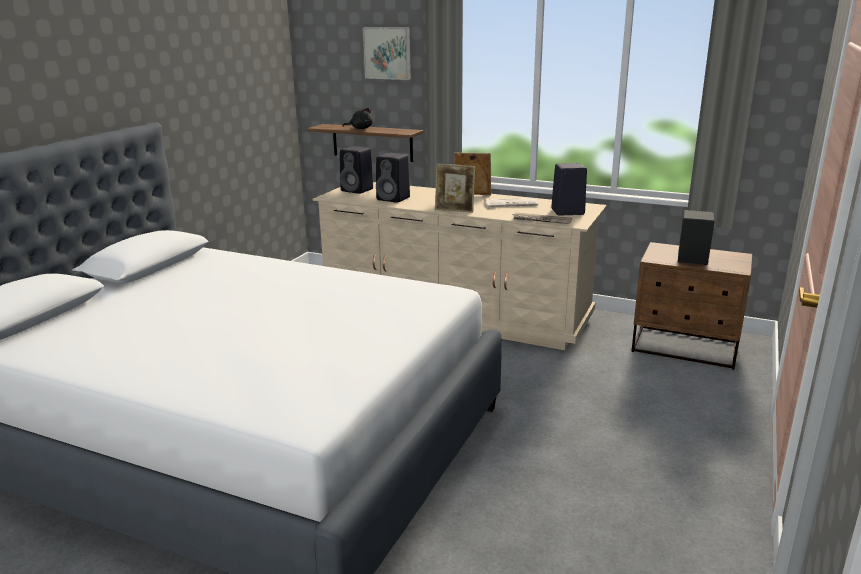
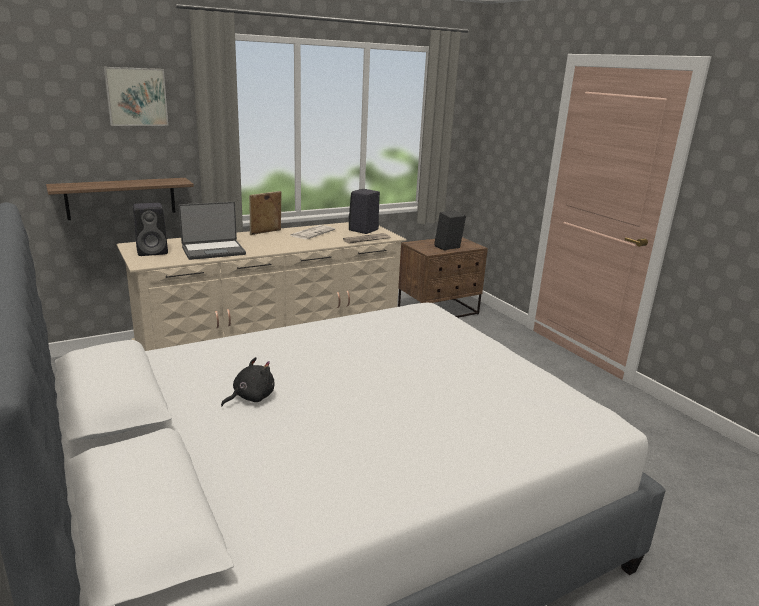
camera: 55 degrees left, 0 degrees up
black plush toy [343,108,373,129] -> black plush toy moved to [221,357,275,406]
black speaker [376,153,410,203] -> laptop [179,202,246,260]
picture frame [435,163,476,213] -> none

